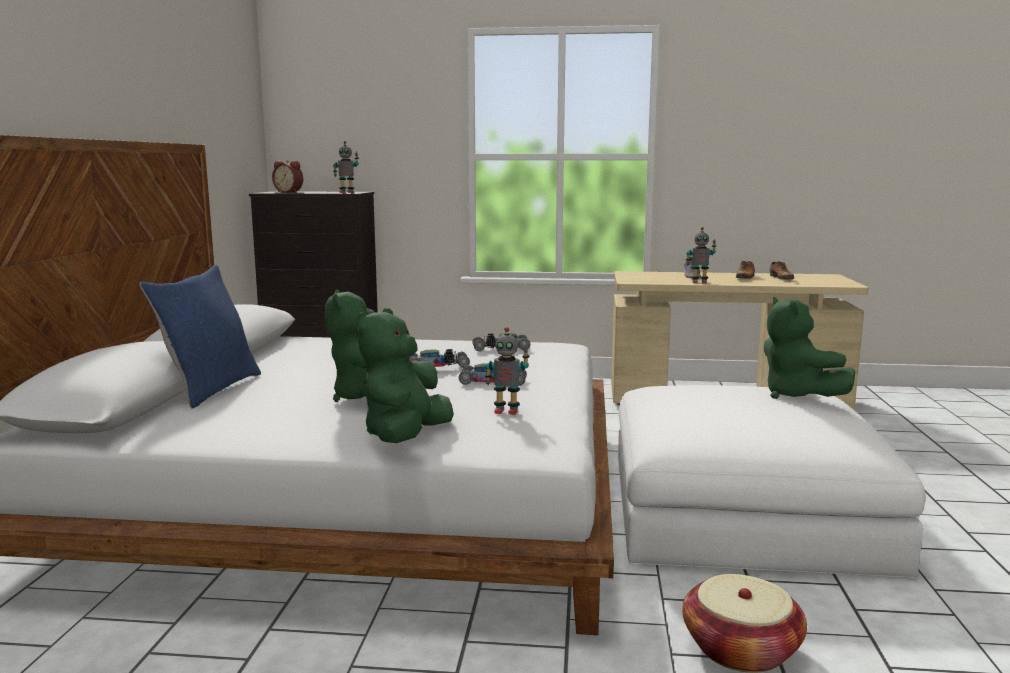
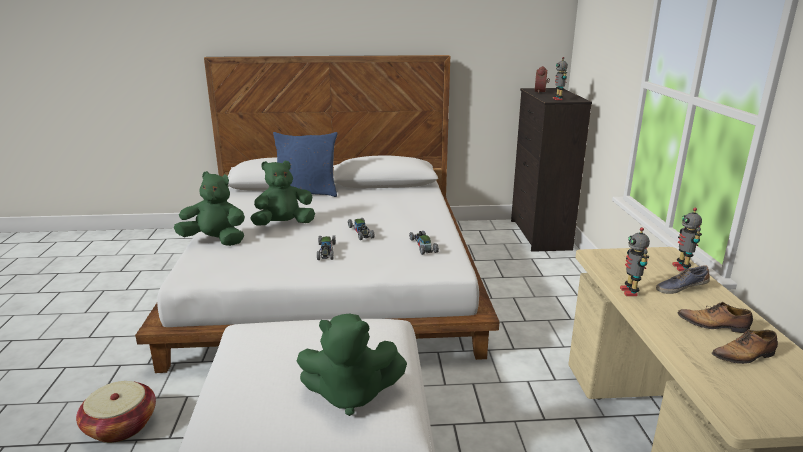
camera: 80 degrees right, 10 degrees up
toy robot [484,327,529,415] -> toy robot moved to [672,207,702,271]
green plush toy [764,297,855,399] -> green plush toy turned 150 degrees counterclockwise [297,314,407,416]

